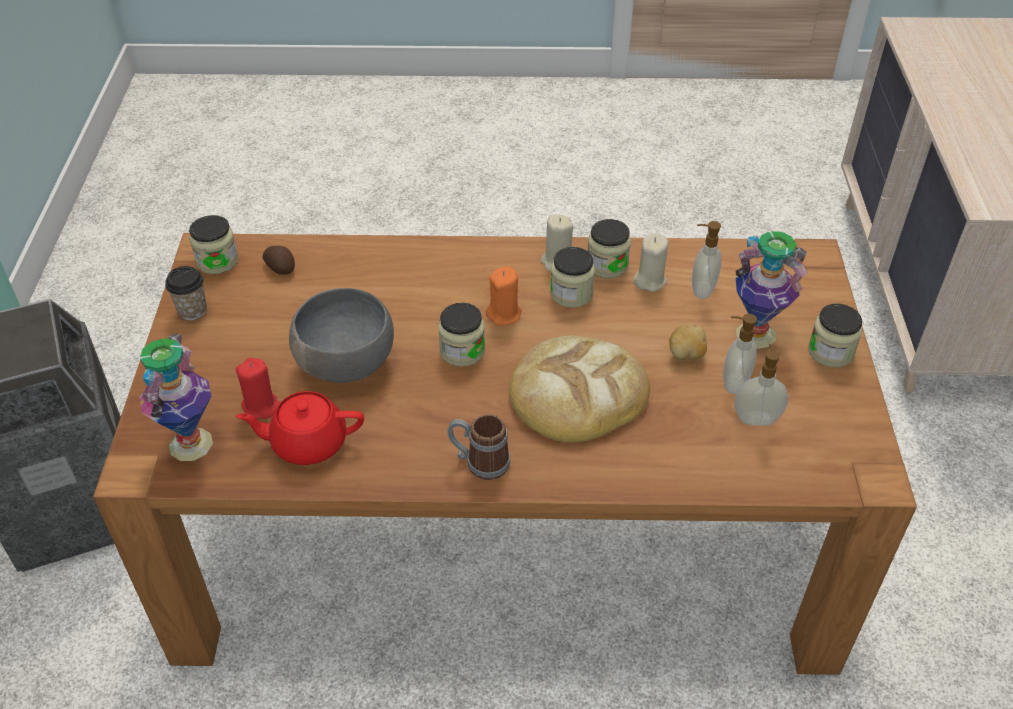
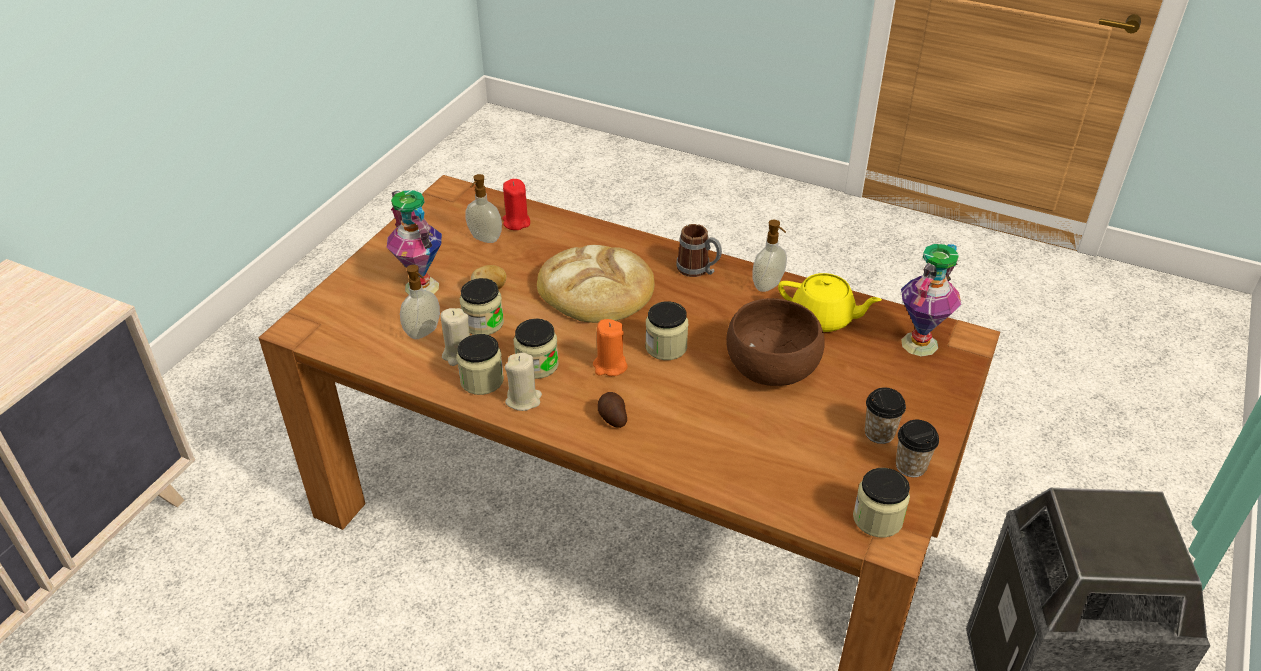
camera: 155 degrees left, 5 degrees down
red candle [236,358,280,419] -> red candle moved to [502,179,530,230]
red teapot [236,391,364,465] -> yellow teapot [778,273,882,332]
potato [263,246,295,275] -> potato moved to [598,392,627,428]
grey bowl [289,288,394,383] -> brown bowl [726,298,825,386]
soap dispenser [723,314,757,394] -> soap dispenser moved to [752,220,787,292]
jar [808,304,862,367] -> jar moved to [460,278,504,335]
none -> cup [865,387,906,444]

